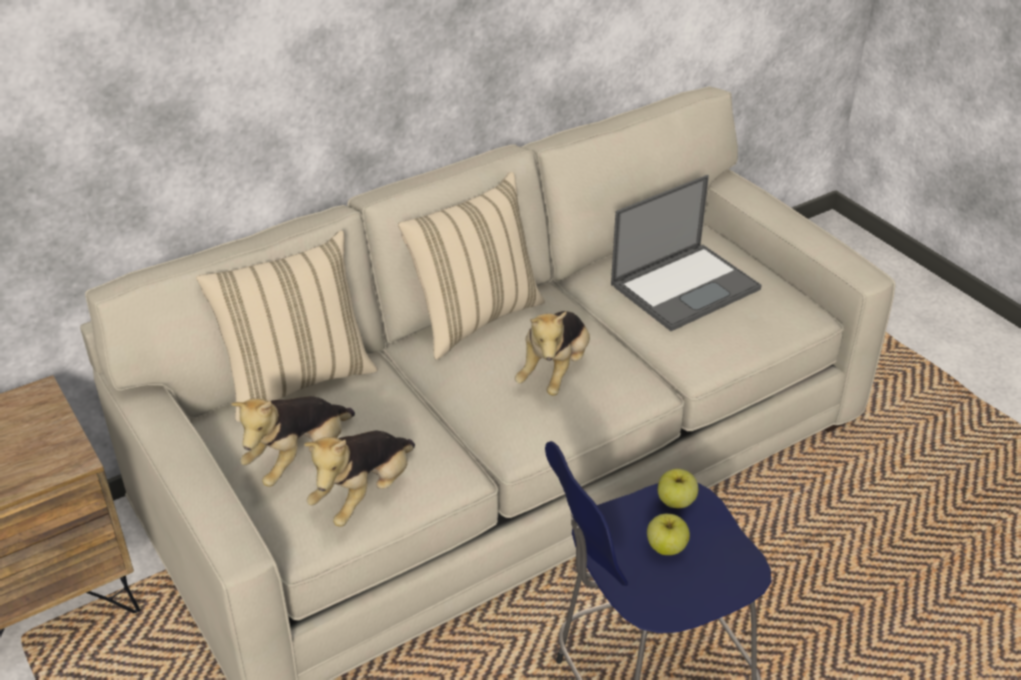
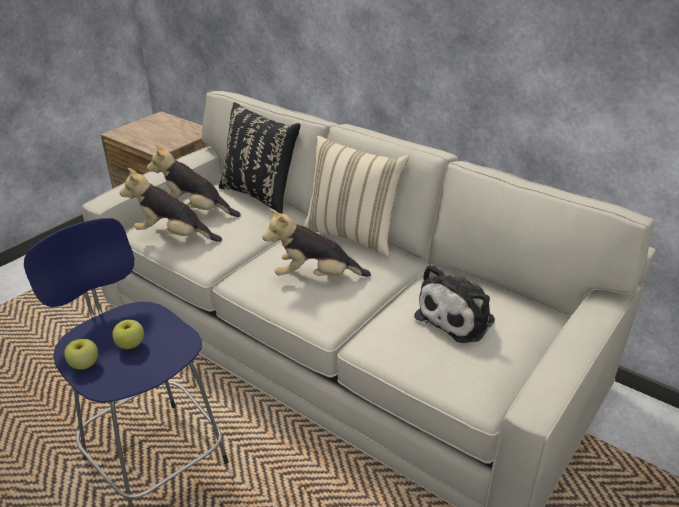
camera: 70 degrees right, 5 degrees down
beige pillow [196,230,378,422] -> black pillow [219,102,301,214]
laptop [611,175,761,331] -> plush toy [414,264,495,343]
apple [658,469,698,508] -> apple moved to [64,339,98,370]

